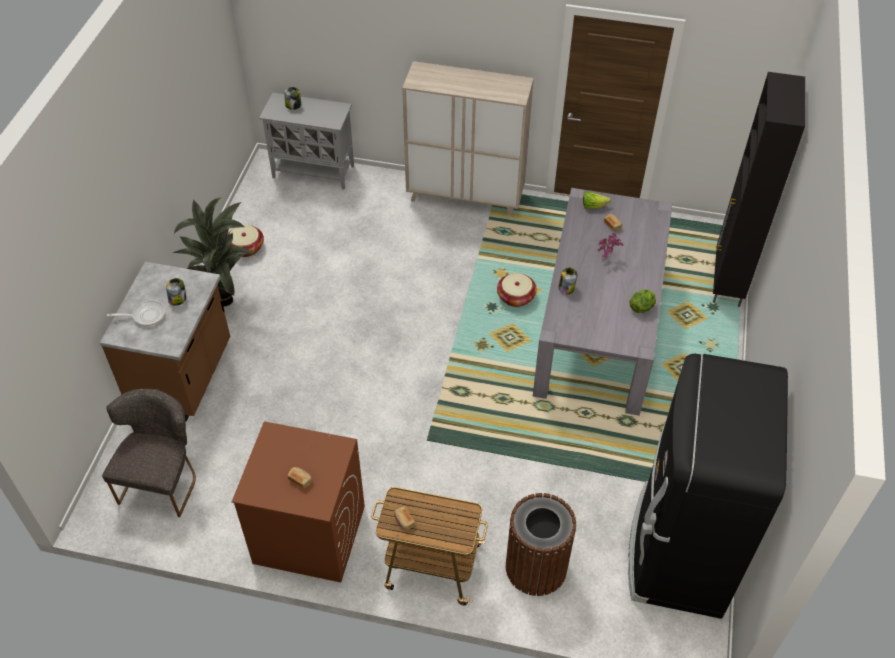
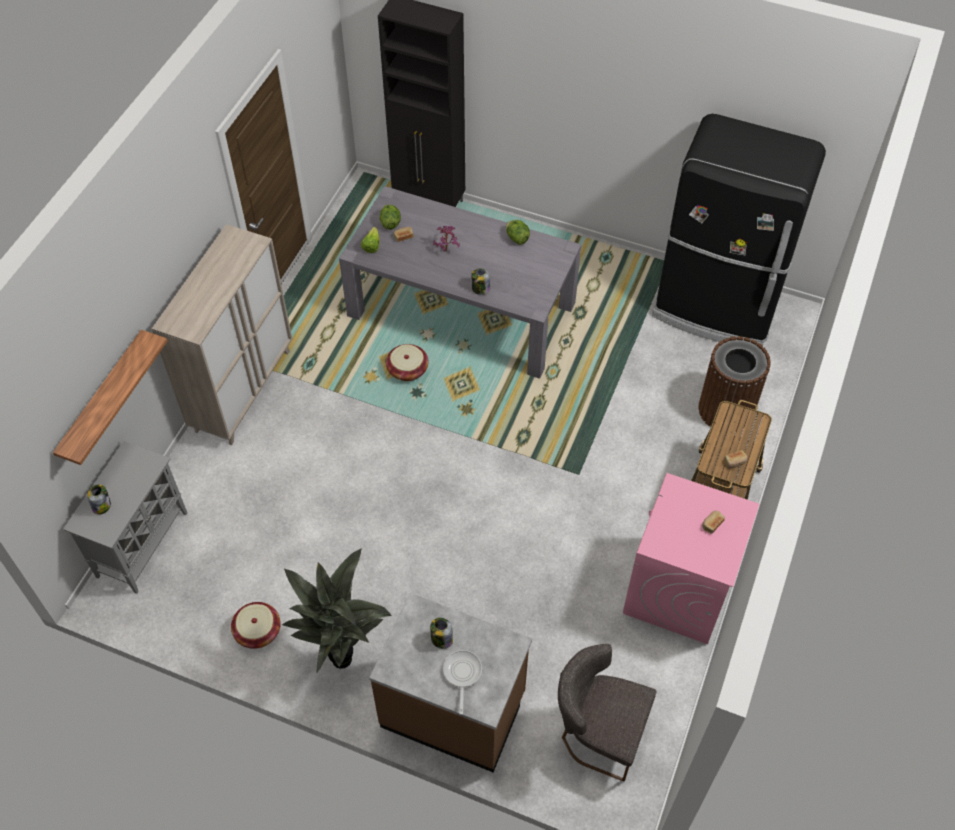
camera: 80 degrees left, 5 degrees up
brown washing machine [232,421,365,582] -> pink washing machine [623,473,759,644]
none -> shelf [53,330,168,465]
none -> lettuce [379,205,401,230]

